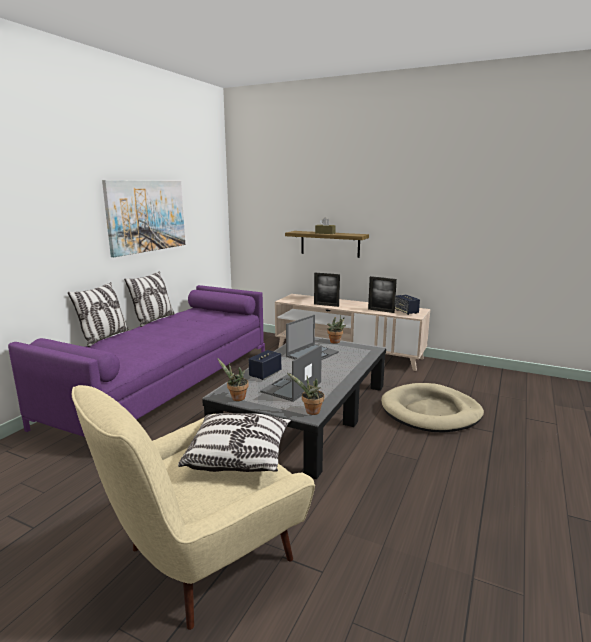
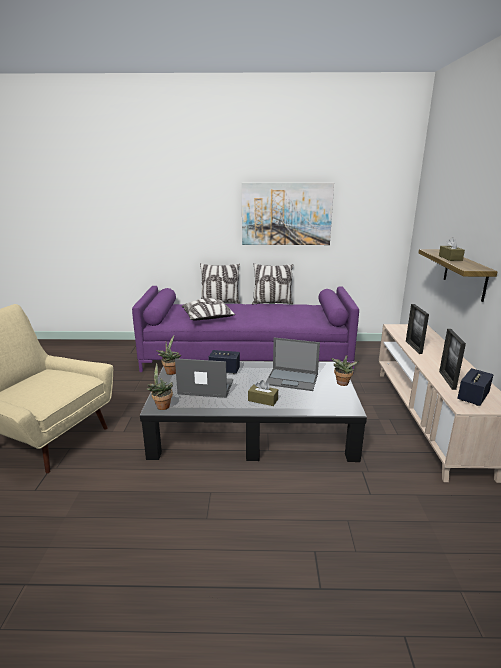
camera: 65 degrees right, 5 degrees up
pillow [178,413,291,472] -> pillow moved to [181,298,236,321]
beige dog bed [381,383,484,433] -> none
none -> brown tissue box [248,380,278,406]

